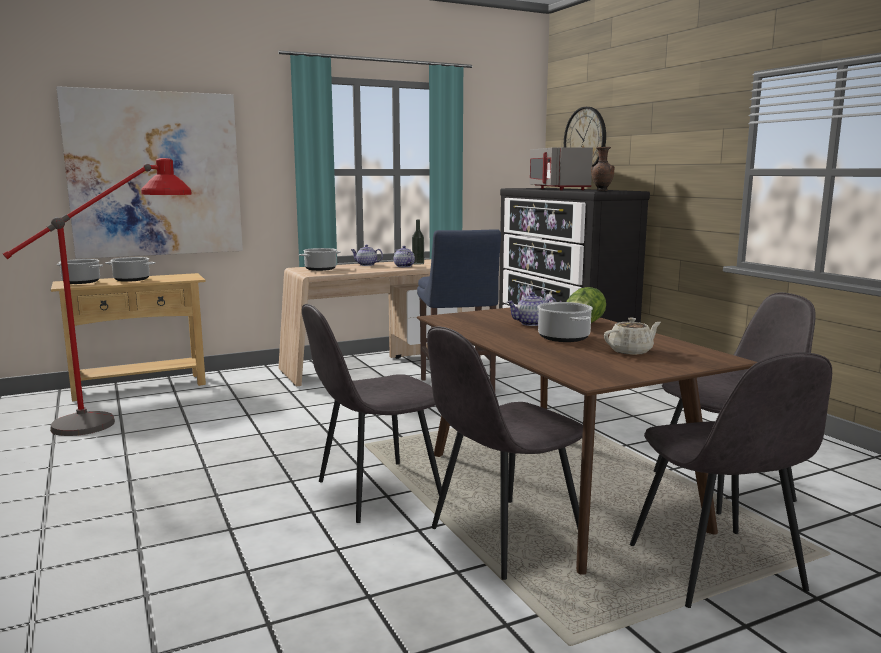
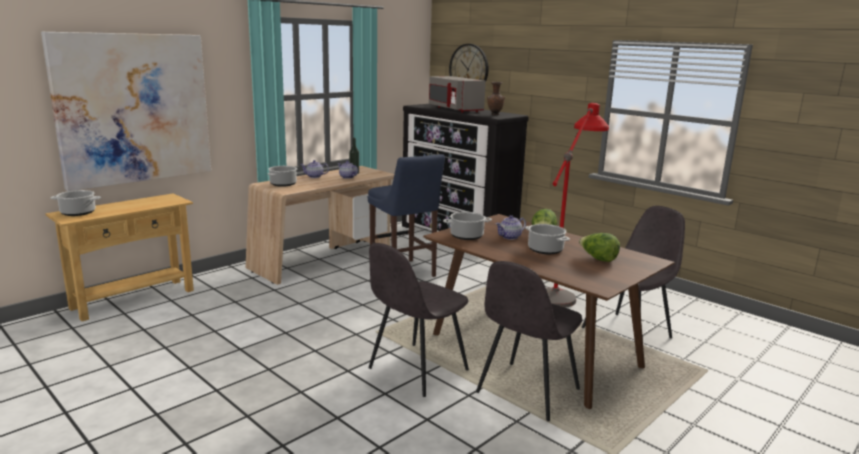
camera: 20 degrees left, 5 degrees up
red floor lamp [3,158,192,436] -> red floor lamp moved to [546,103,609,308]
cooking pot [105,257,156,282] -> cooking pot moved to [443,212,492,240]
beige teapot [604,318,661,355] -> lettuce [579,233,620,262]
grey chair [629,352,832,608] -> none

